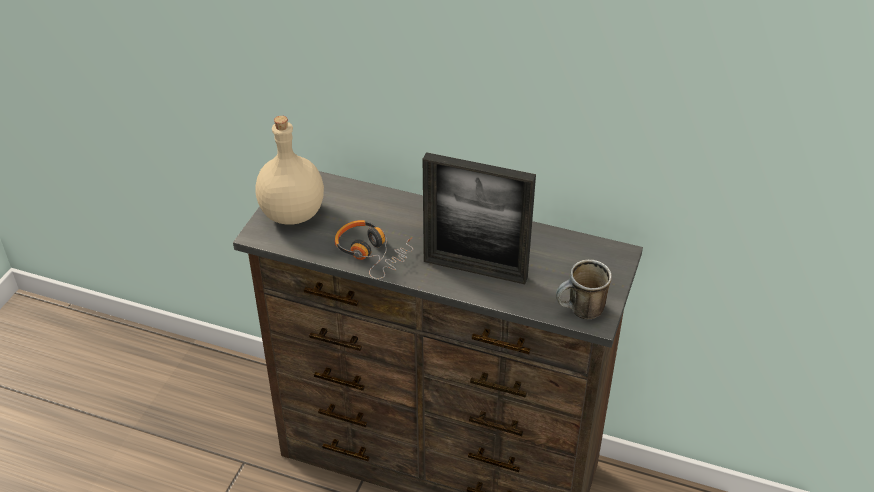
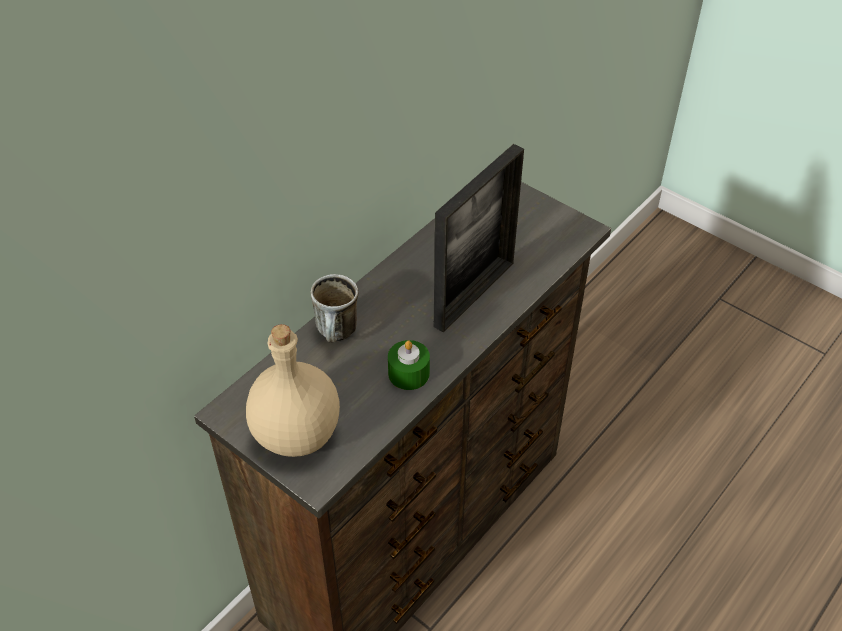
camera: 70 degrees left, 5 degrees up
headphones [335,220,413,279] -> green candle [388,340,430,390]
mug [556,260,612,319] -> mug moved to [311,274,358,342]

